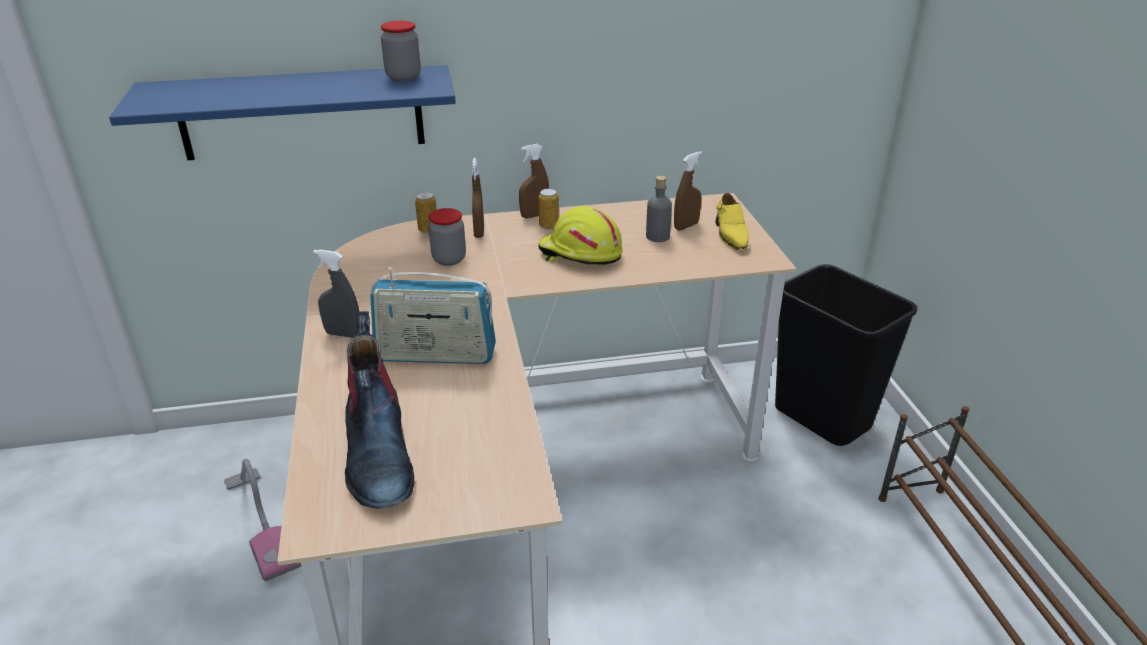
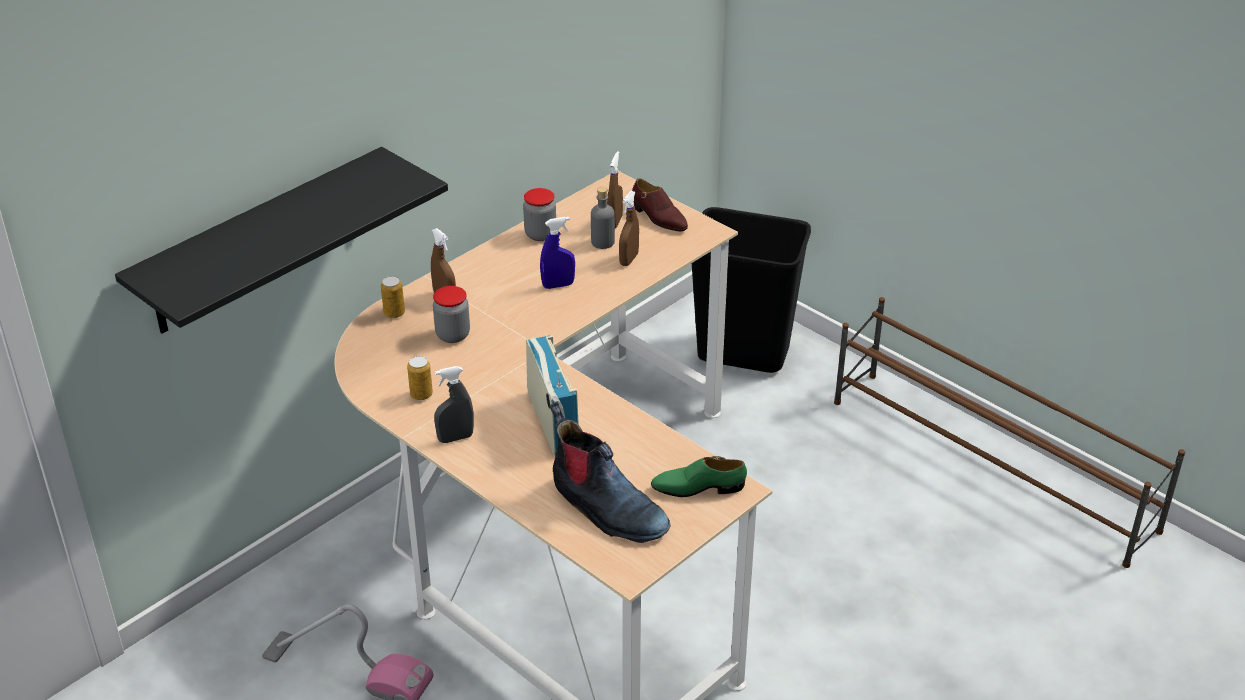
camera: 35 degrees left, 5 degrees up
blue shelf [109,65,456,160] -> black shelf [115,147,448,334]
radio [370,267,496,364] -> radio turned 75 degrees counterclockwise [526,336,579,454]
jar [381,21,421,81] -> jar moved to [523,188,556,241]
brown spray bottle [519,144,549,219] -> brown spray bottle moved to [619,191,639,266]
can [538,189,559,230] -> can moved to [407,356,433,400]
yellow hard hat [538,206,623,265] -> blue spray bottle [540,217,575,289]
yellow shoe [716,193,749,250] -> brown shoe [632,178,688,232]
none -> green shoe [651,456,747,497]

